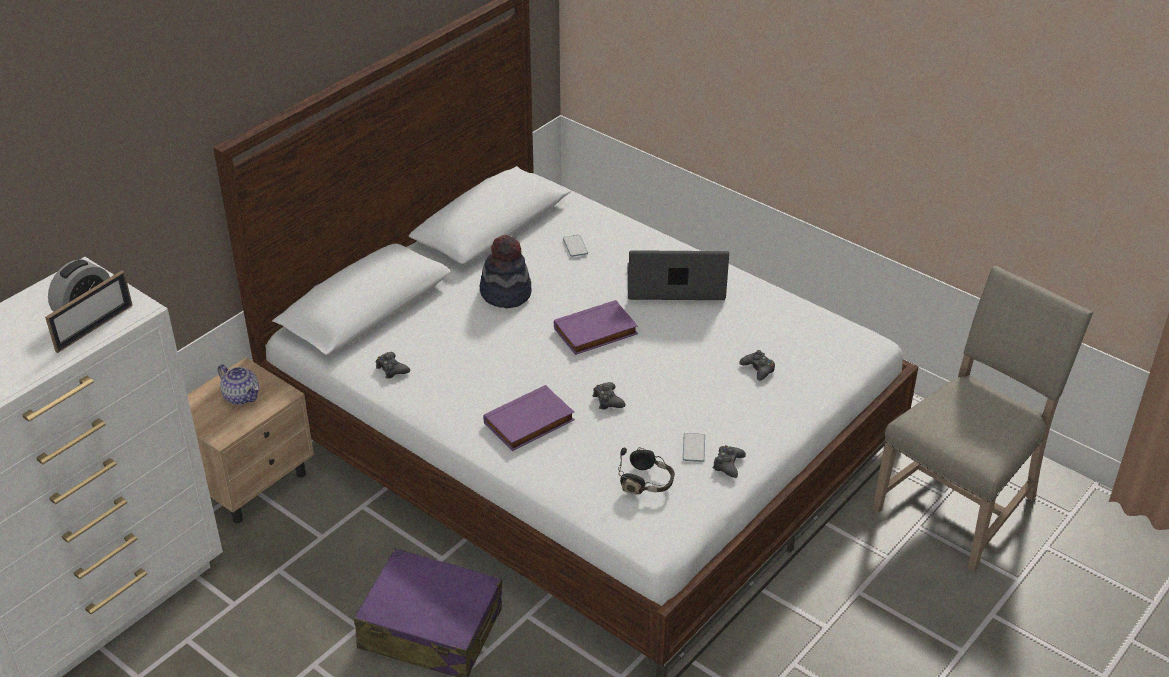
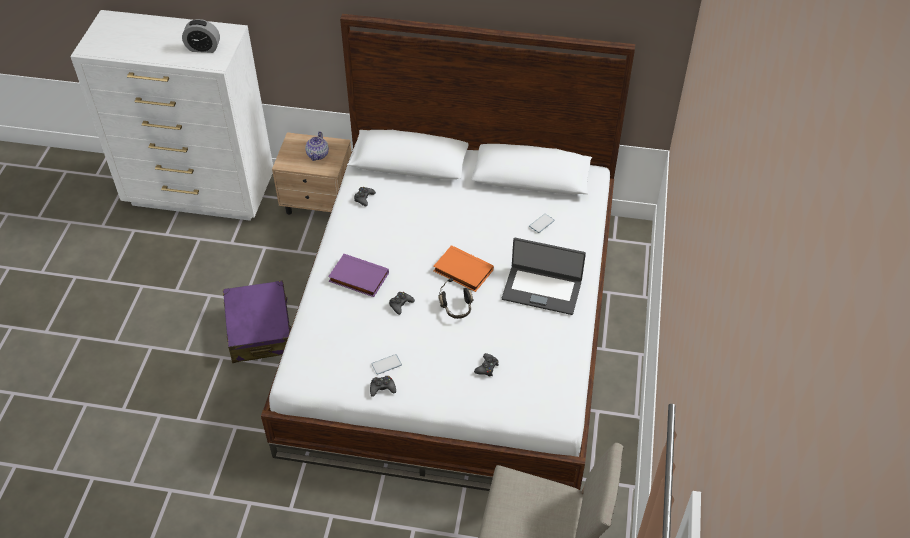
camera: 60 degrees right, 10 degrees up
picture frame [45,270,133,353] -> none
hat [480,235,532,308] -> none
purple book [554,300,638,355] -> orange book [433,245,494,292]
black headphones [618,447,675,494] -> black headphones moved to [438,278,474,319]
laptop [627,250,729,300] -> laptop turned 135 degrees clockwise [502,238,586,315]

